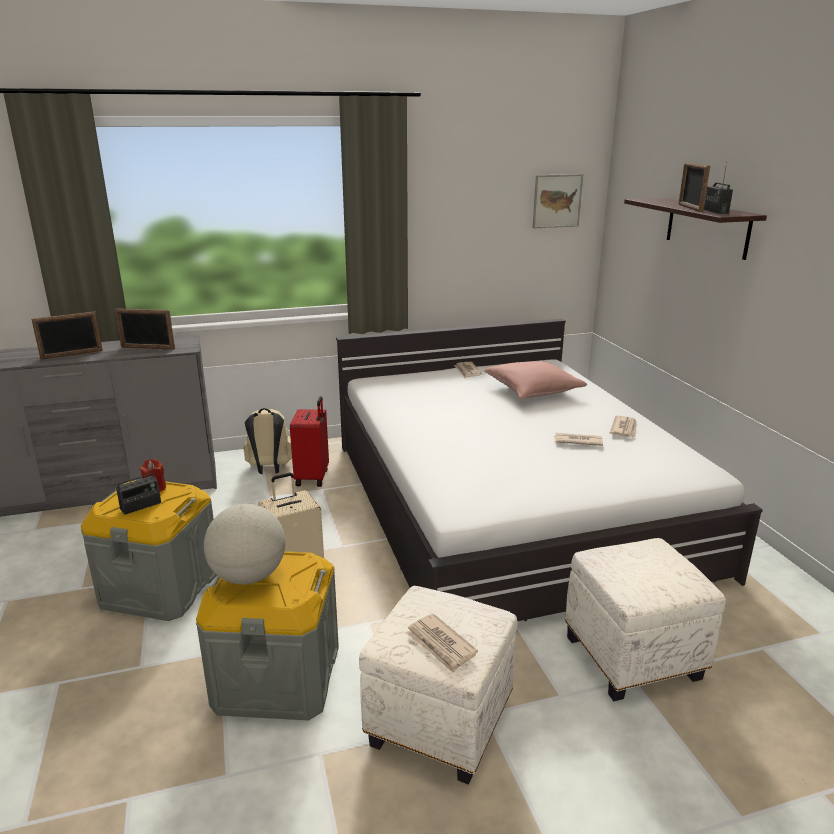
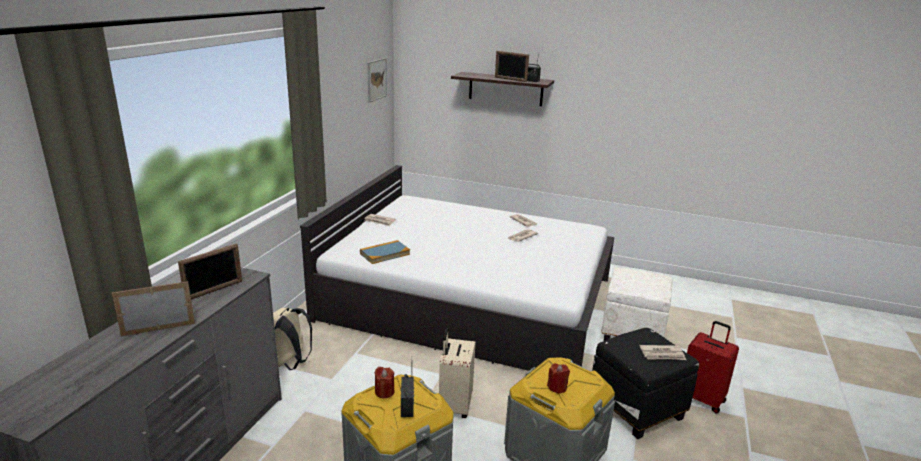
camera: 55 degrees left, 0 degrees up
picture frame [32,311,103,360] -> picture frame turned 120 degrees counterclockwise [112,281,195,336]
globe [204,504,285,584] -> red candle [547,363,570,394]
red suitcase [290,396,329,487] -> red suitcase moved to [687,321,739,413]
white ottoman [359,586,517,785] -> black ottoman [592,328,699,439]
pink pillow [483,361,587,399] -> none
none -> book [360,240,410,264]

